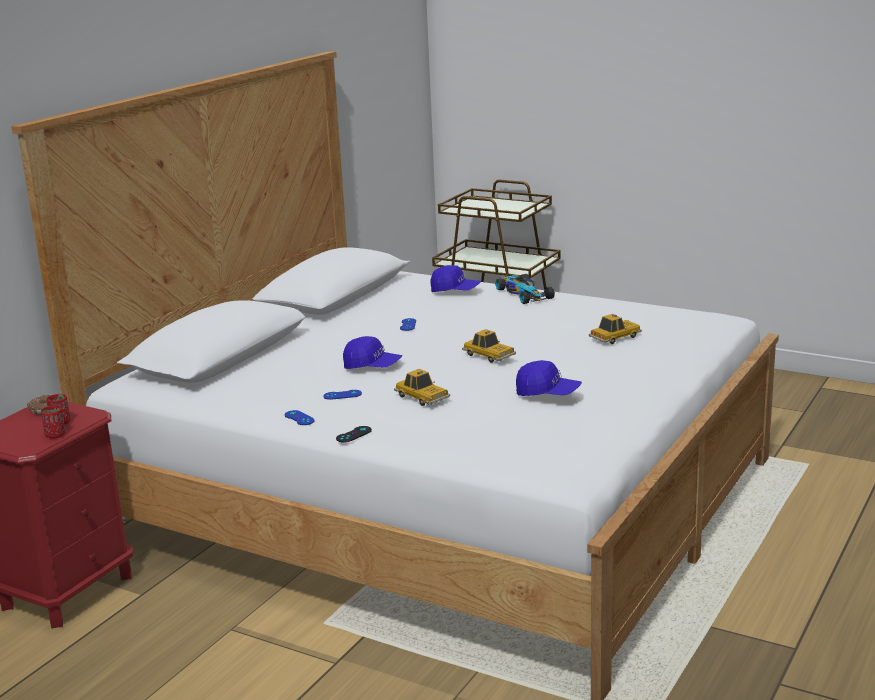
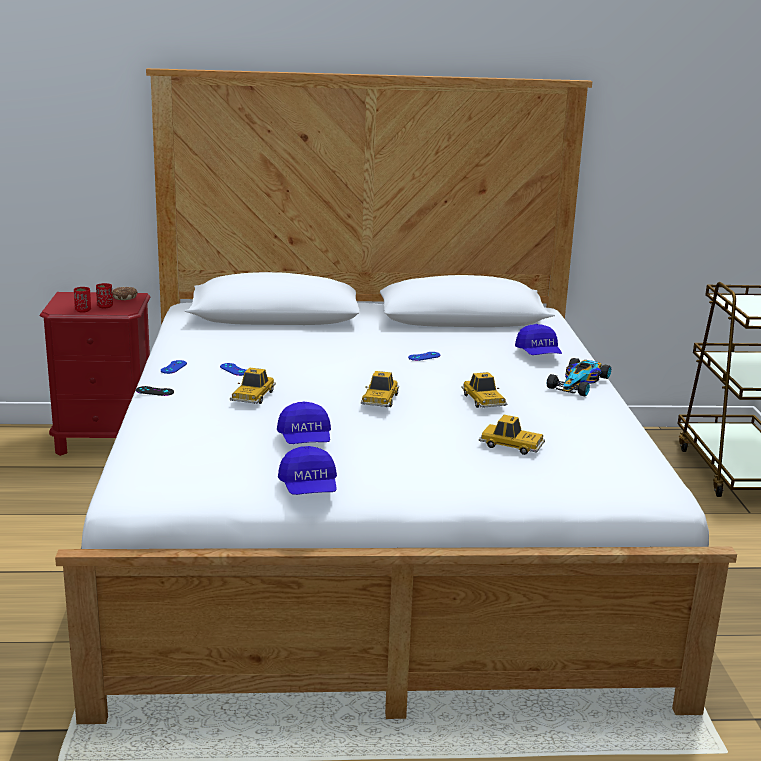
camera: 55 degrees right, 0 degrees up
blue cap [343,336,402,369] -> blue cap moved to [278,446,337,495]
none -> toy car [461,372,507,408]

